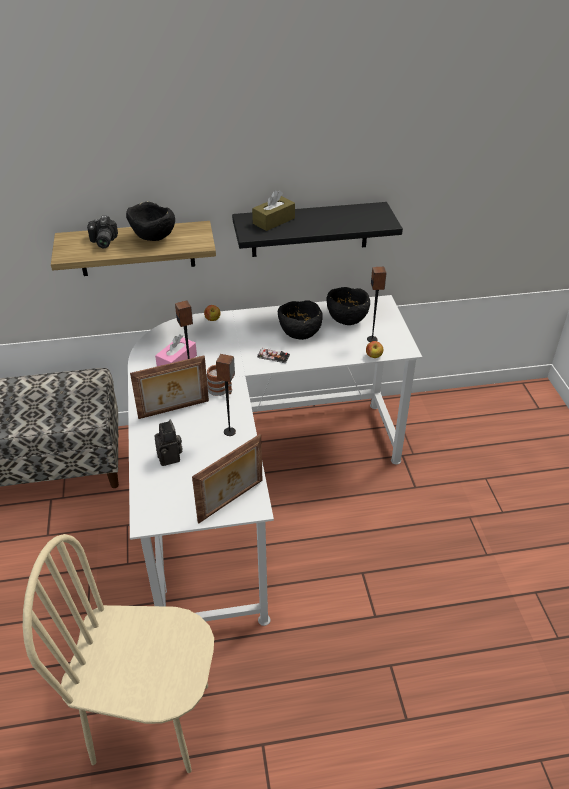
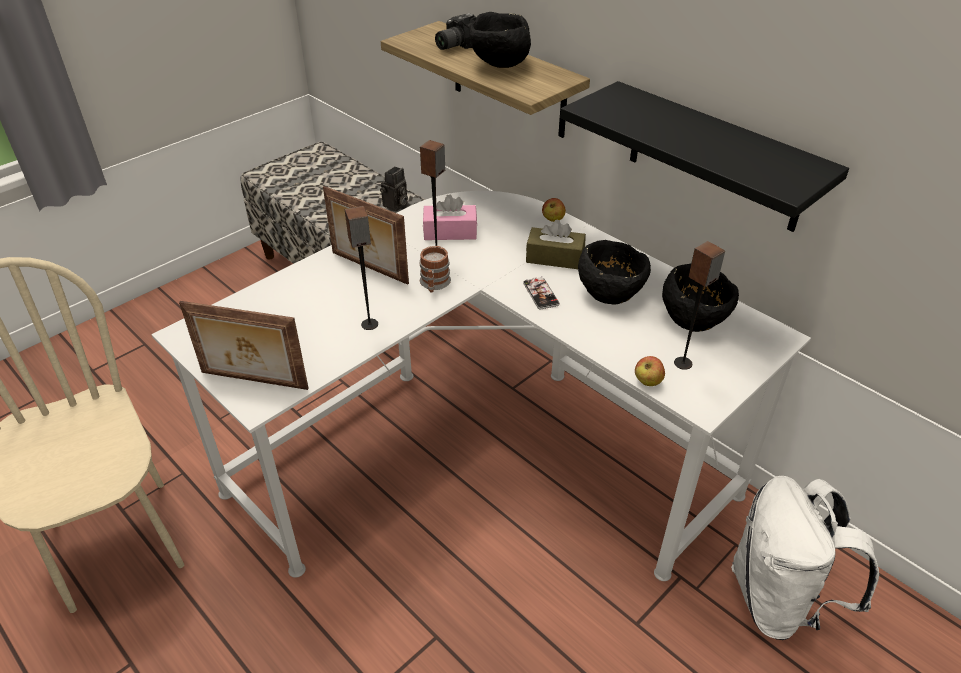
camera: 55 degrees right, 0 degrees up
camera [154,420,183,466] -> camera moved to [380,166,408,211]
brown tissue box [252,190,295,231] -> brown tissue box moved to [526,220,586,269]
none -> white backpack [731,476,879,640]

